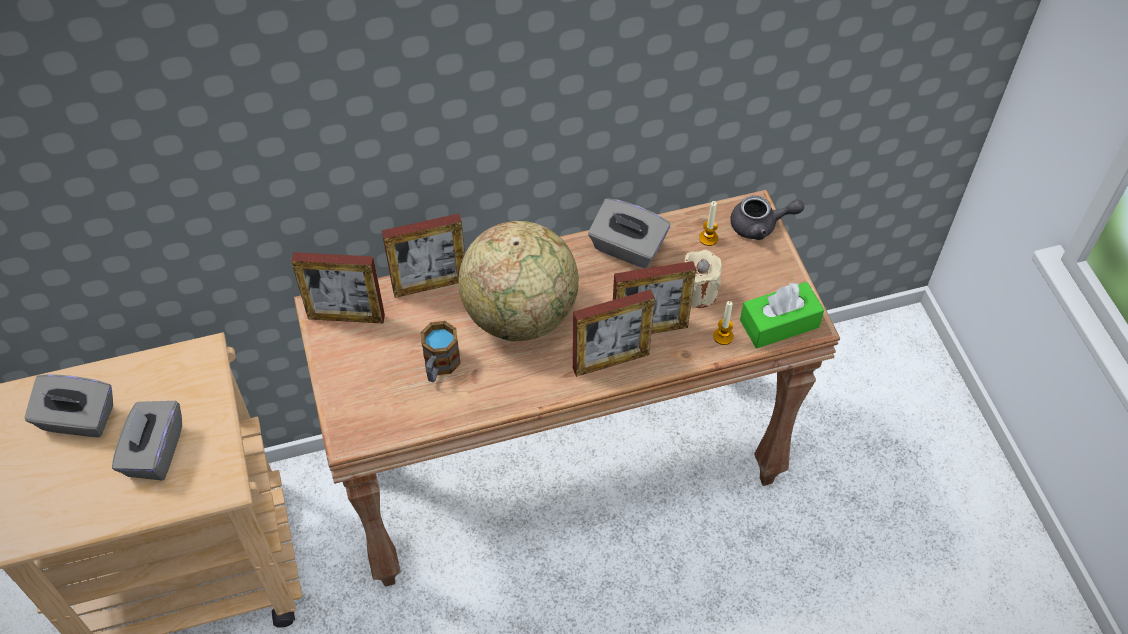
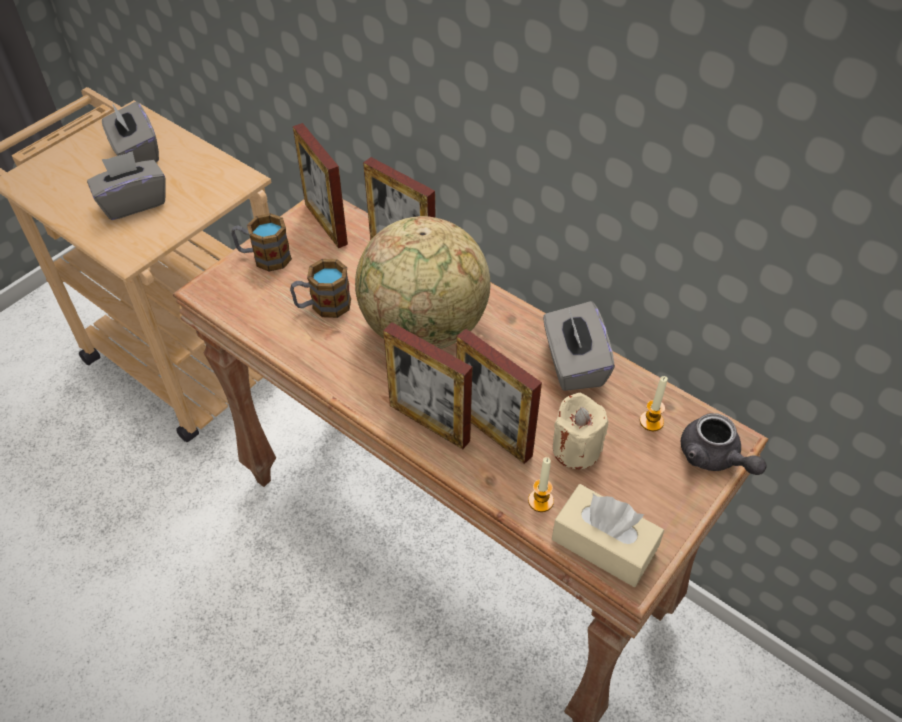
camera: 55 degrees right, 5 degrees down
green tissue box [740,282,824,349] -> beige tissue box [552,484,664,587]
none -> mug [231,213,292,271]

